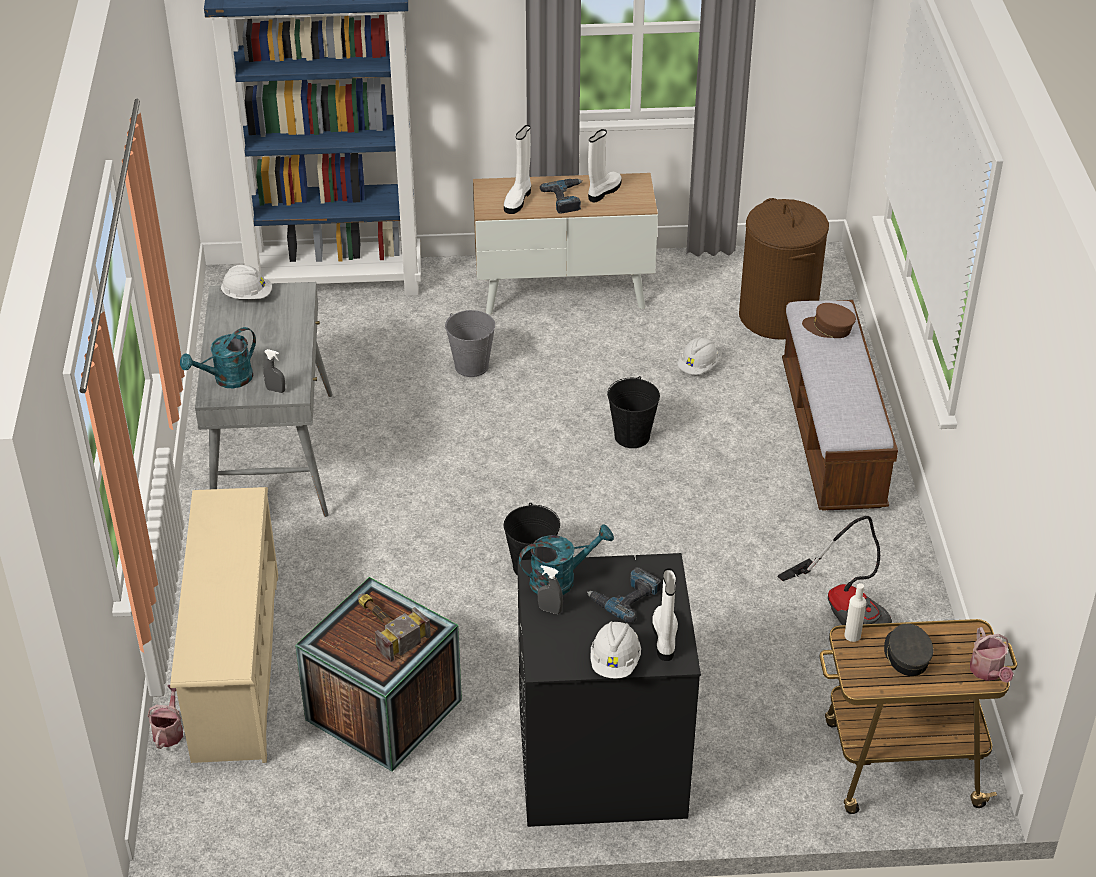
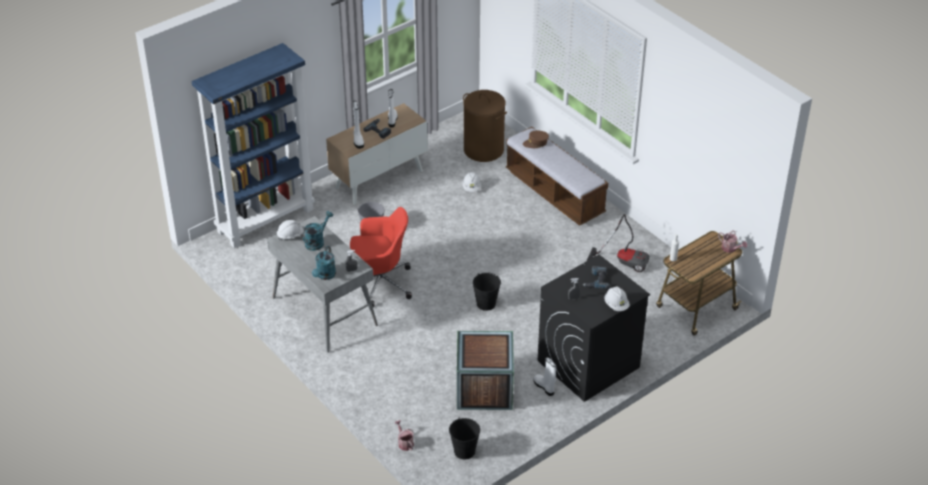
camera: 35 degrees left, 0 degrees up
beige shoe rack [170,487,278,763] -> none
hammer [358,593,431,662] -> none
turquoise watering can [519,524,614,595] -> turquoise watering can moved to [303,211,333,251]
black bucket [607,376,660,448] -> black bucket moved to [449,417,480,459]
white boot [652,568,678,661] -> white boot moved to [533,357,556,396]
grey cap [884,623,933,676] -> none
none -> red office chair [350,207,412,308]

